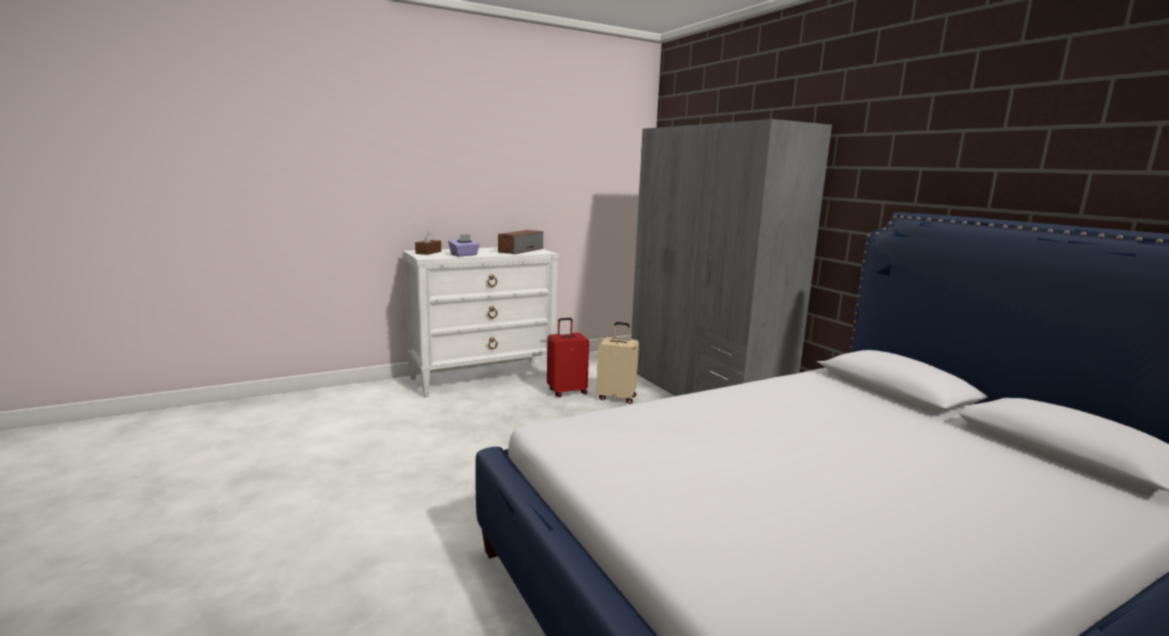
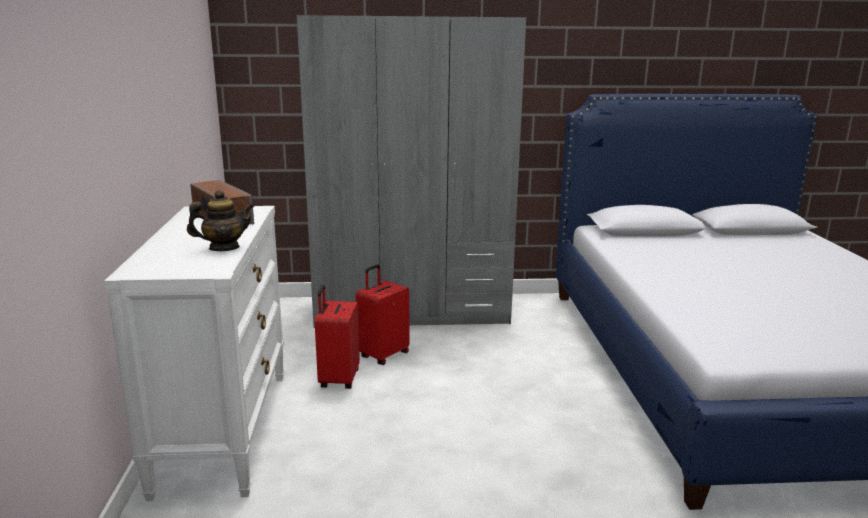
camera: 65 degrees left, 5 degrees up
brown tissue box [415,231,441,255] -> none
purple tissue box [448,234,480,257] -> teapot [187,190,254,251]
beige suitcase [596,322,639,404] -> red suitcase [356,265,409,365]

